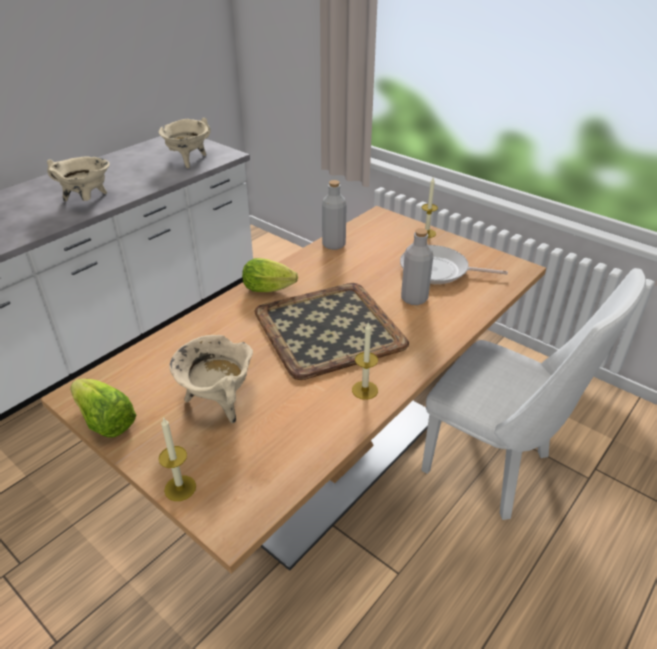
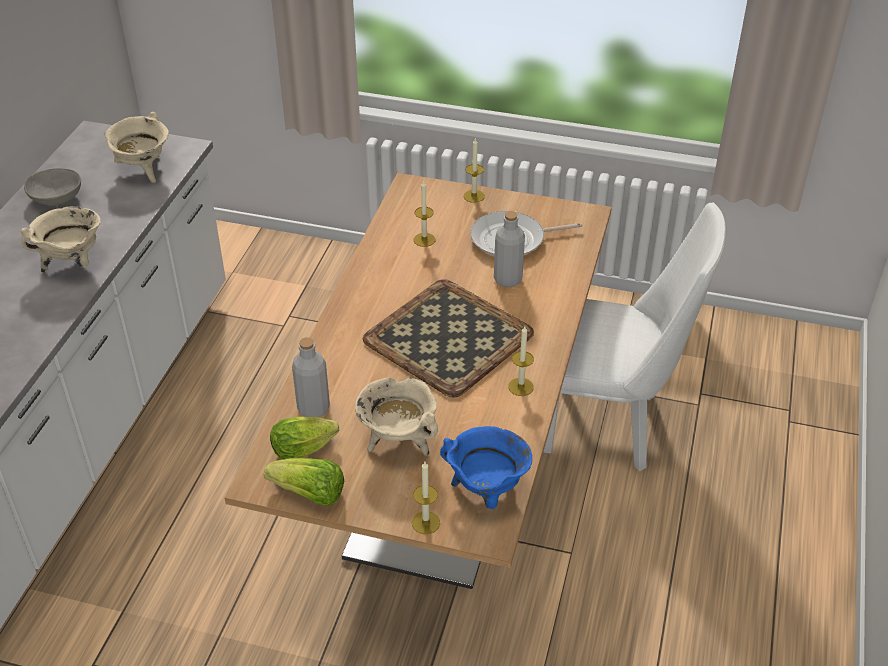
camera: 25 degrees left, 5 degrees up
lettuce [242,258,298,292] -> lettuce moved to [270,417,339,459]
grey bottle [322,180,347,250] -> grey bottle moved to [292,337,330,417]
none -> grey bowl [24,168,81,206]
none -> candle [414,181,435,247]
none -> blue cooking pot [440,426,532,509]

